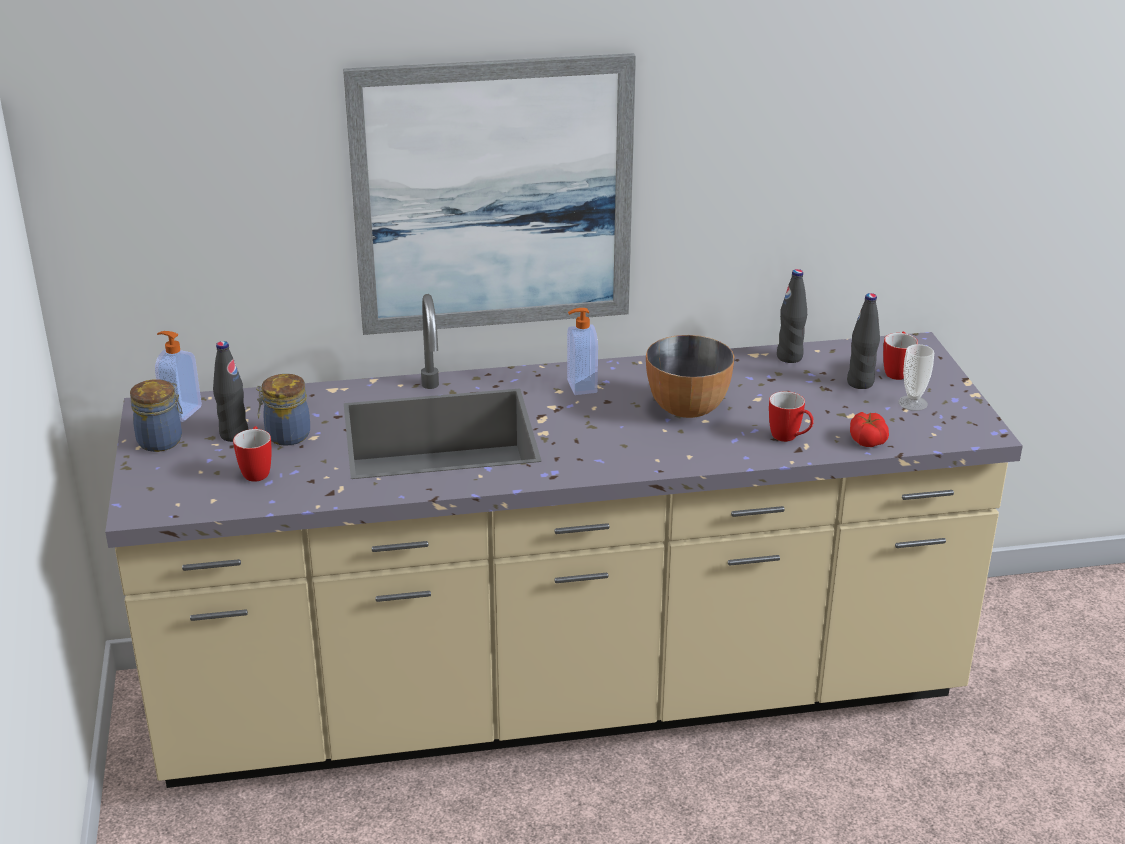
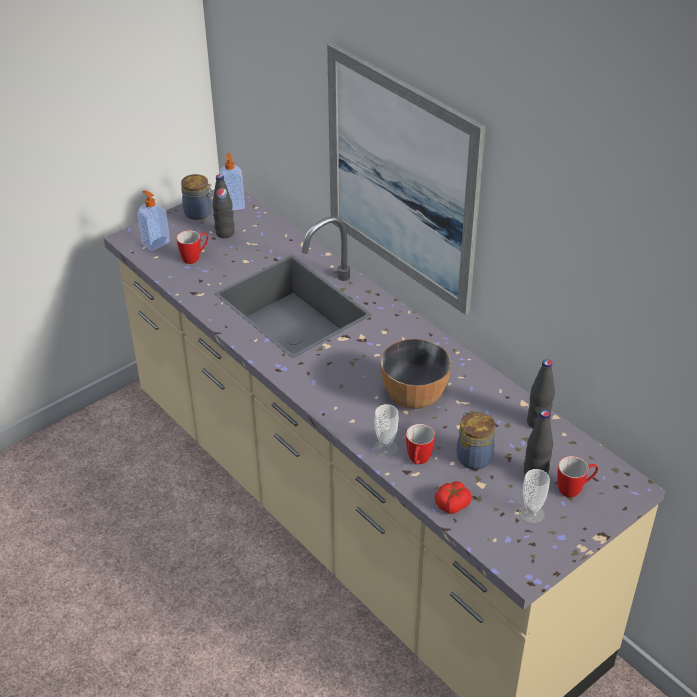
camera: 60 degrees right, 10 degrees up
jar [256,374,310,446] -> jar moved to [456,412,495,470]
soap dispenser [567,308,598,395] -> soap dispenser moved to [137,190,170,251]
none -> cup [374,404,398,457]

